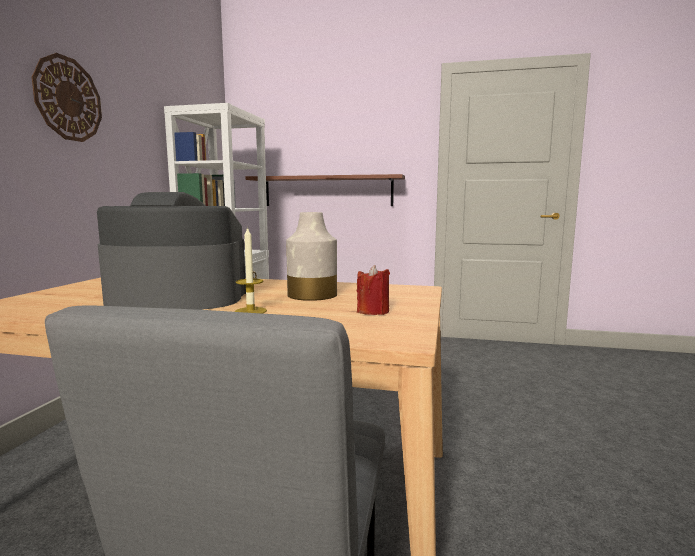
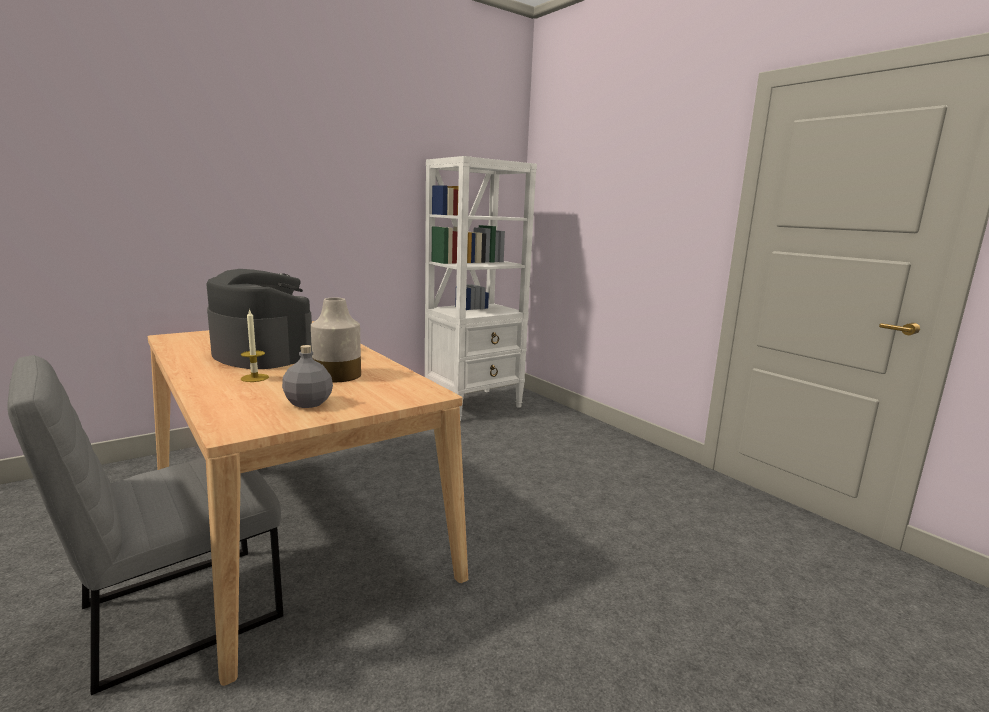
camera: 40 degrees right, 5 degrees up
wall clock [32,53,102,142] -> none
brown shelf [246,174,405,206] -> none
red candle [357,265,390,315] -> grey bottle [282,345,333,408]

